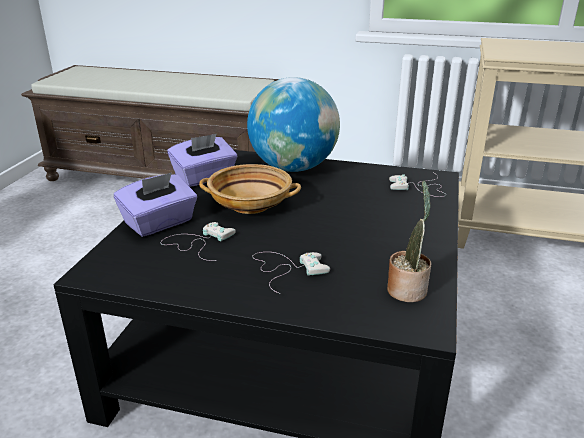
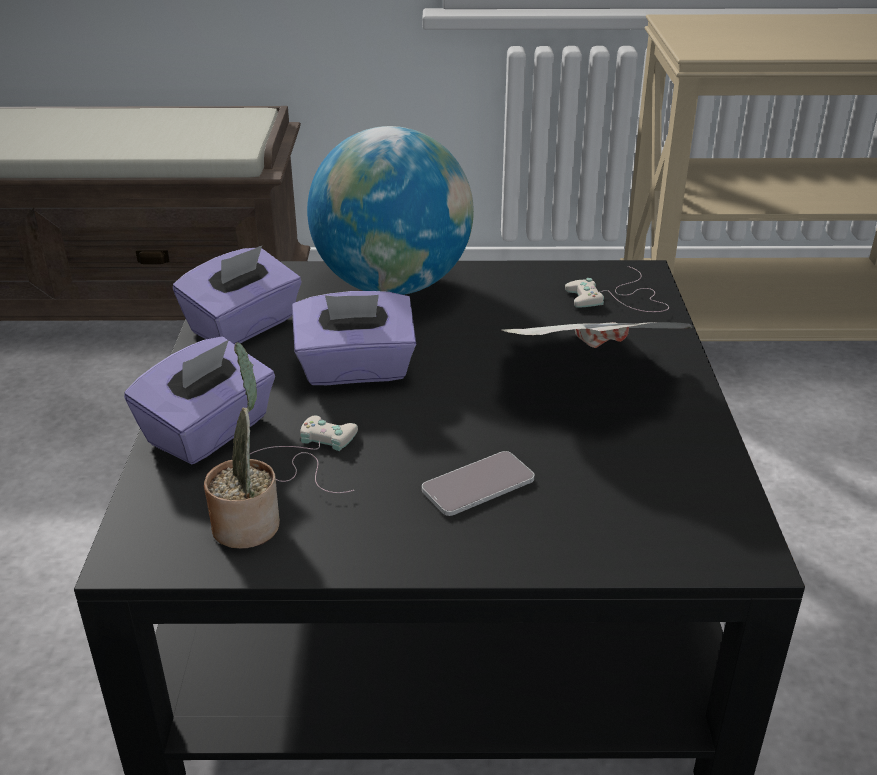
camera: 15 degrees left, 5 degrees up
beige bowl [199,164,301,214] -> purple tissue box [292,291,416,385]
white game controller [252,252,330,294] -> phone [422,451,534,516]
potted plant [387,180,431,302] -> potted plant moved to [204,342,280,549]
none -> newspaper [503,322,693,348]

